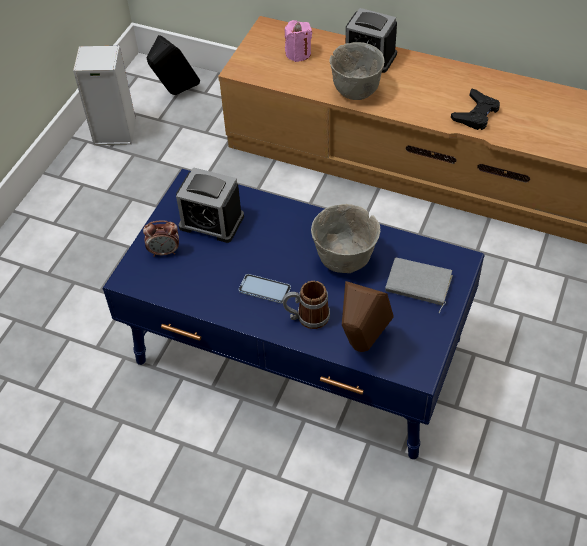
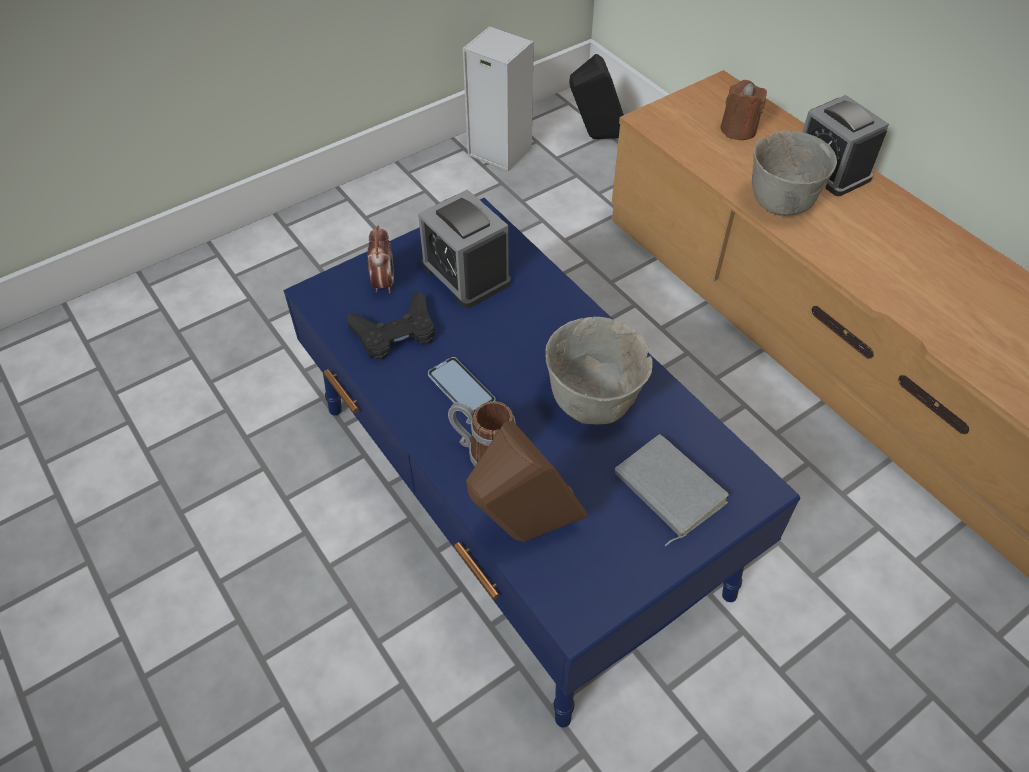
camera: 30 degrees right, 0 degrees up
alarm clock [143,220,179,256] -> alarm clock turned 120 degrees counterclockwise [368,225,394,293]
pink candle [285,20,312,62] -> brown candle [721,80,767,140]
black game controller [451,88,500,130] -> black game controller moved to [347,291,435,360]

